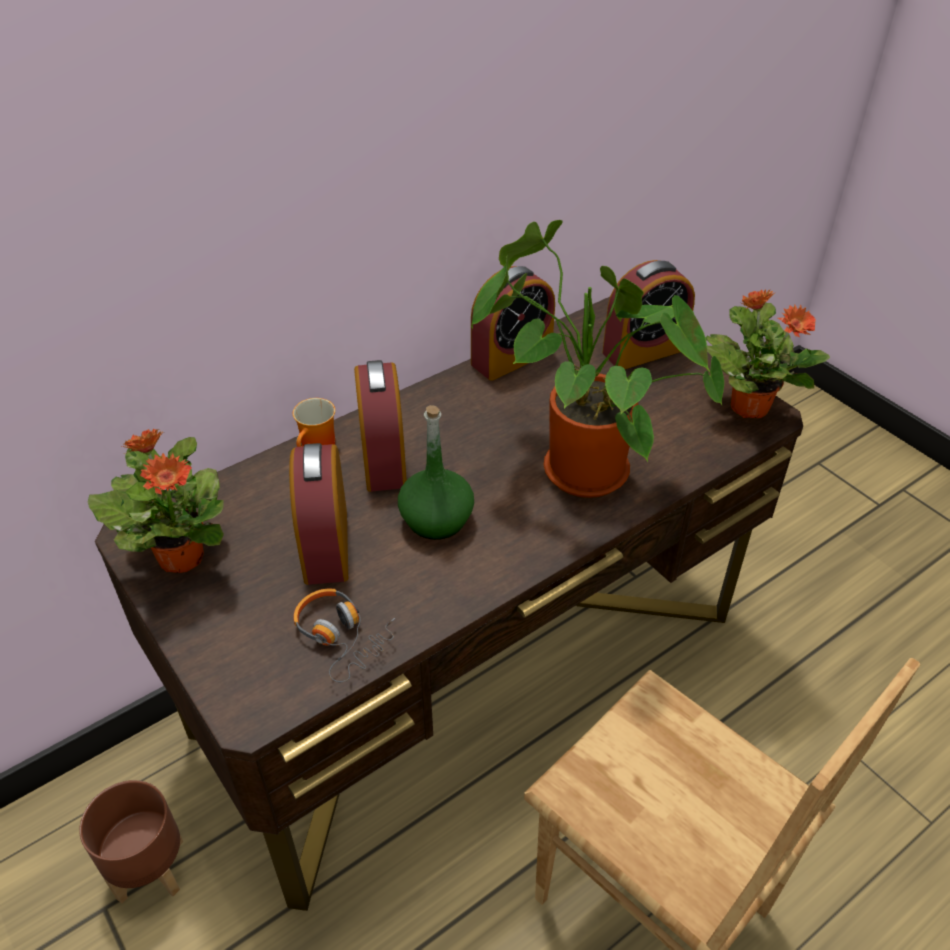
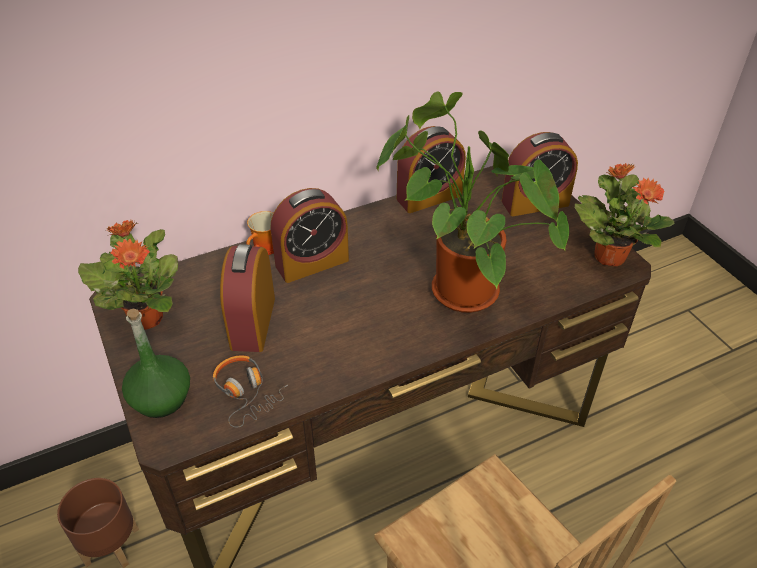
camera: 10 degrees right, 0 degrees up
alarm clock [354,360,407,492] -> alarm clock turned 120 degrees counterclockwise [271,188,349,283]
green bottle [398,405,474,540] -> green bottle moved to [122,309,190,418]

